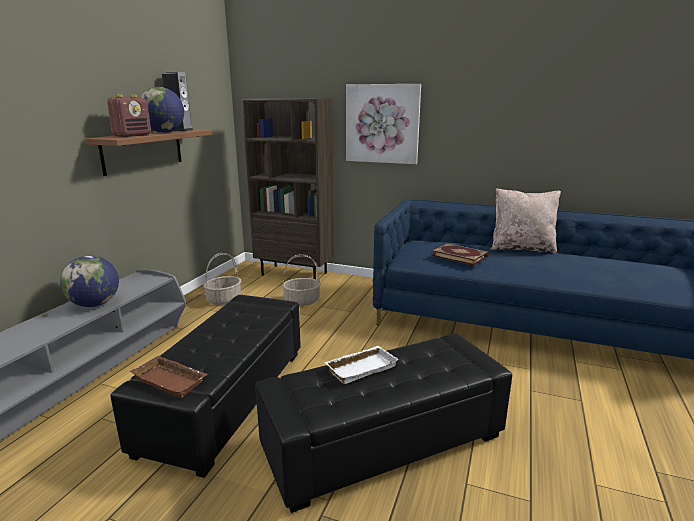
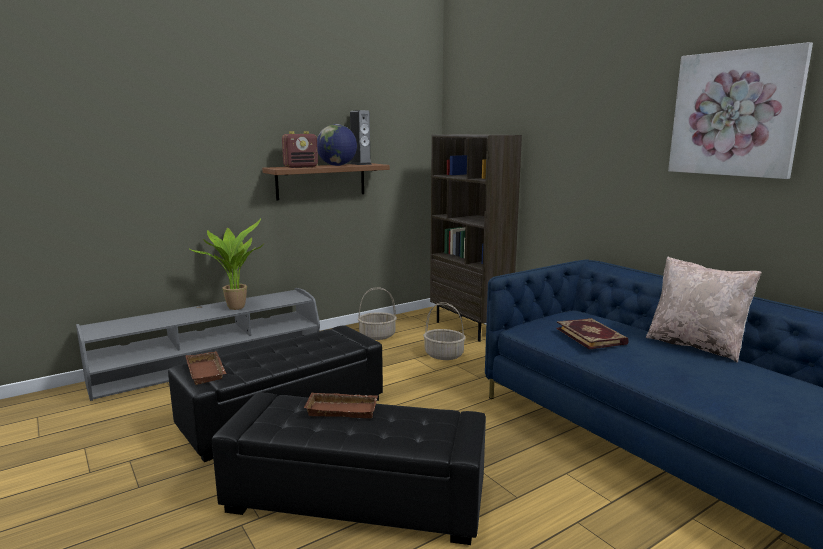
camera: 35 degrees right, 5 degrees down
globe [60,256,119,307] -> potted plant [188,218,264,310]
white tray [324,346,399,384] -> brown tray [304,392,378,418]
picture [346,84,421,164] -> picture moved to [668,42,813,179]

